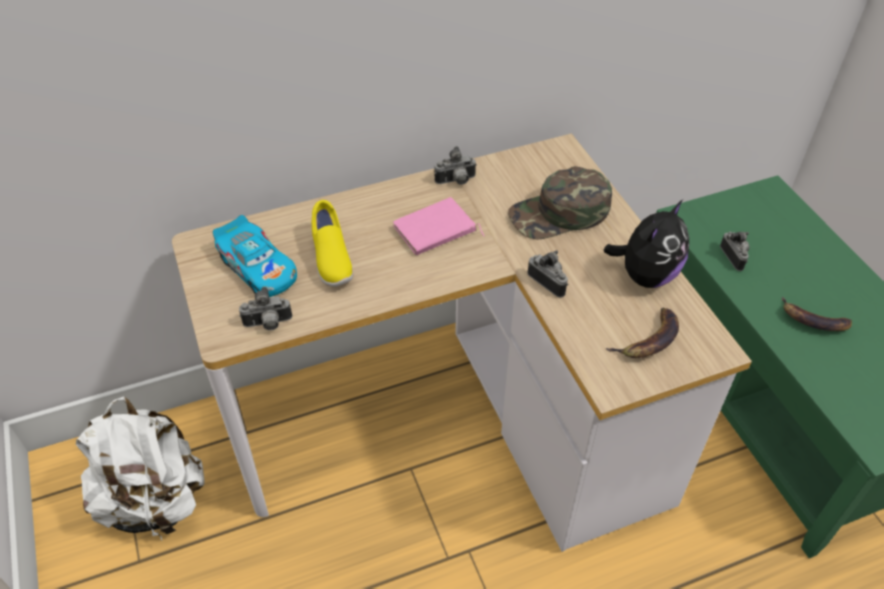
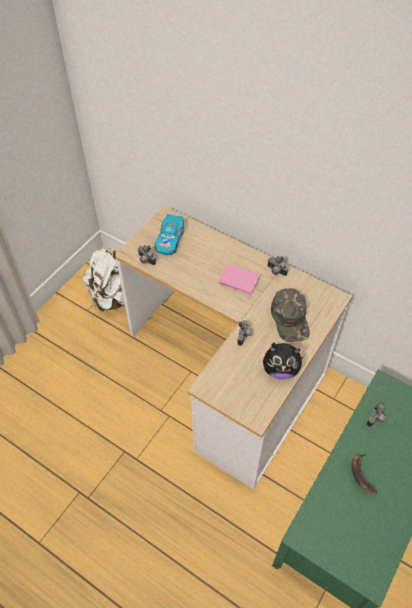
camera: 55 degrees right, 5 degrees up
yellow shoe [312,200,353,287] -> none
green cap [508,166,612,240] -> green cap turned 135 degrees counterclockwise [271,288,310,342]
banana [606,307,679,358] -> none

